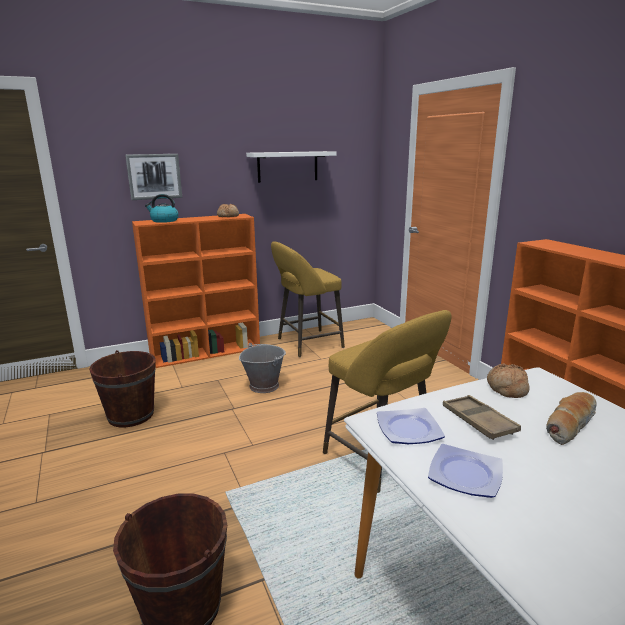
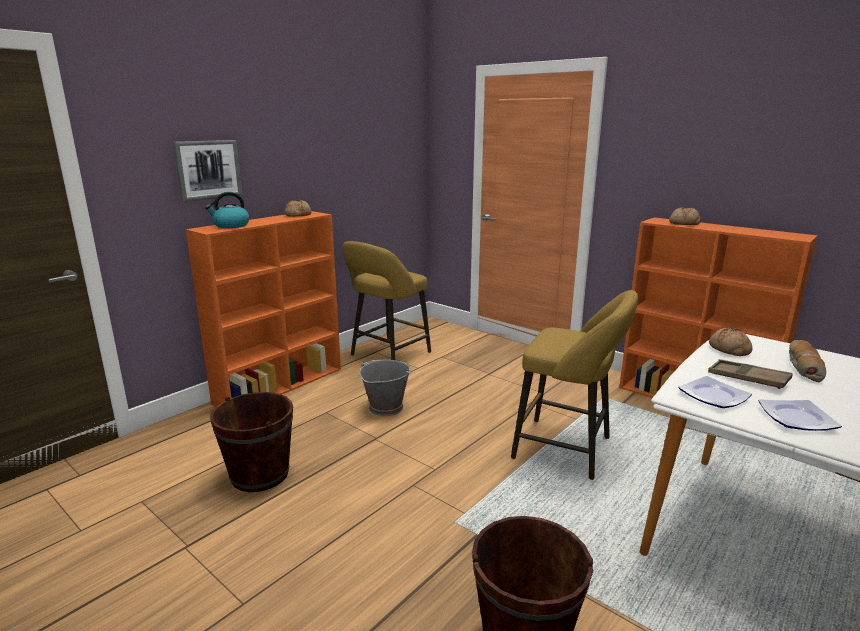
camera: 25 degrees left, 0 degrees up
white shelf [246,151,337,183] -> none
none -> bread [669,207,701,225]

